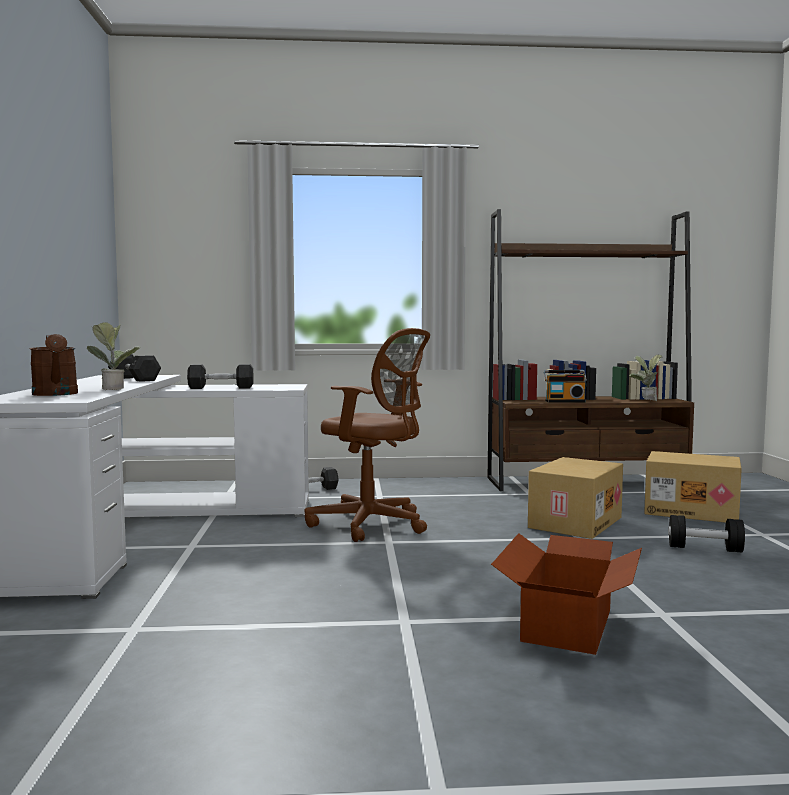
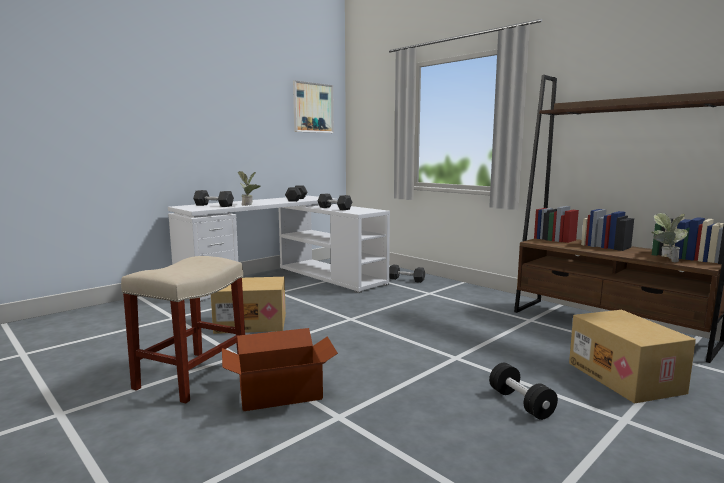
camera: 50 degrees right, 5 degrees up
brown watering can [30,334,78,396] -> grey dumbbell [193,190,234,207]
brown office chair [305,328,430,542] -> none
cardboard box [528,457,623,539] -> cardboard box moved to [211,277,286,334]
radio [544,370,587,403] -> none
none -> beige stool [121,256,245,404]
none -> picture [293,80,334,133]

